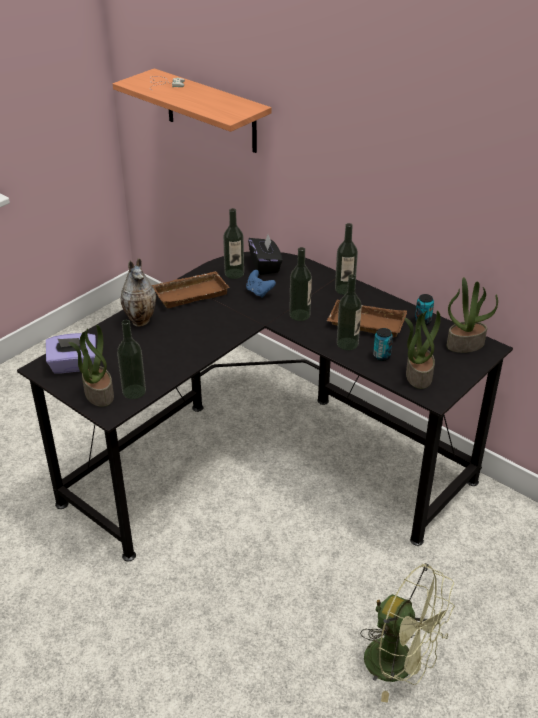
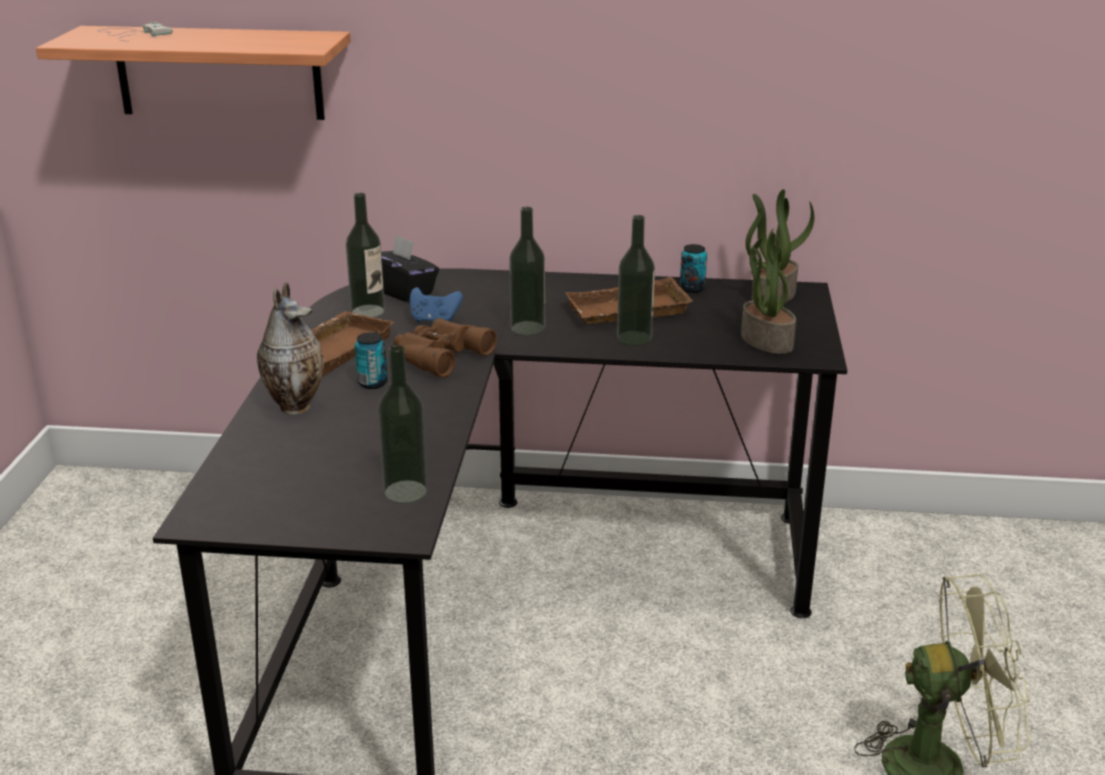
camera: 35 degrees left, 10 degrees down
purple tissue box [46,333,96,374] -> none
potted plant [69,325,114,407] -> none
bottle [335,223,358,295] -> none
can [373,328,393,361] -> can moved to [355,332,387,389]
none -> brown binoculars [393,318,497,378]

